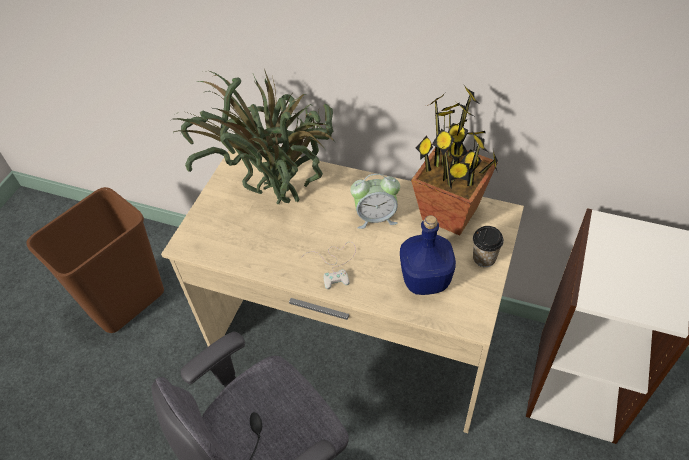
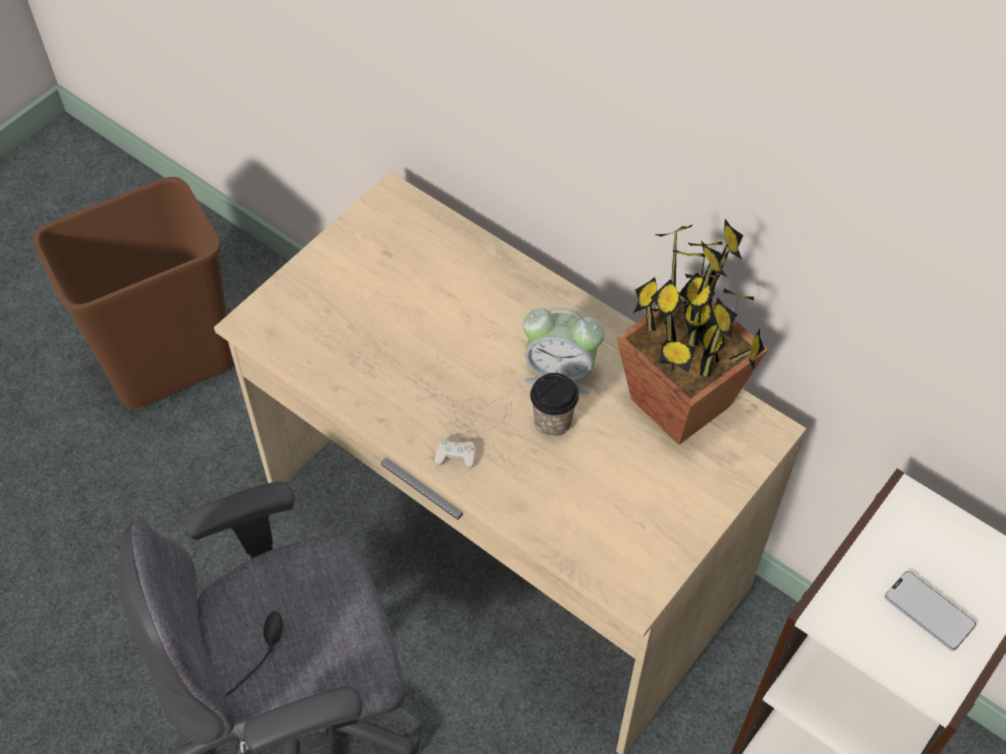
camera: 15 degrees right, 5 degrees up
potted plant [174,69,336,204] -> none
blue bottle [400,215,456,295] -> none
cup [473,226,504,267] -> cup moved to [530,373,579,437]
none -> phone [884,571,976,651]

